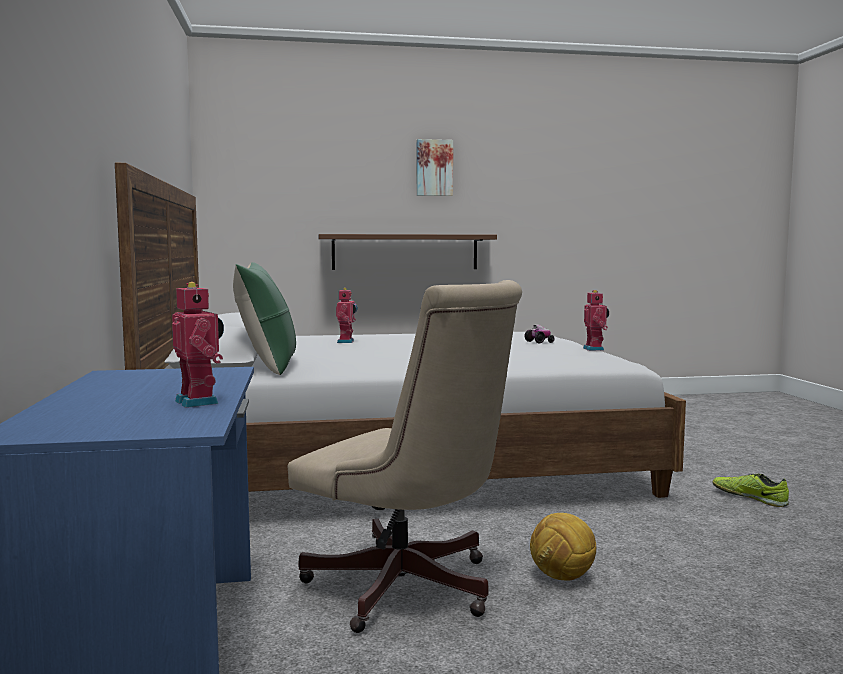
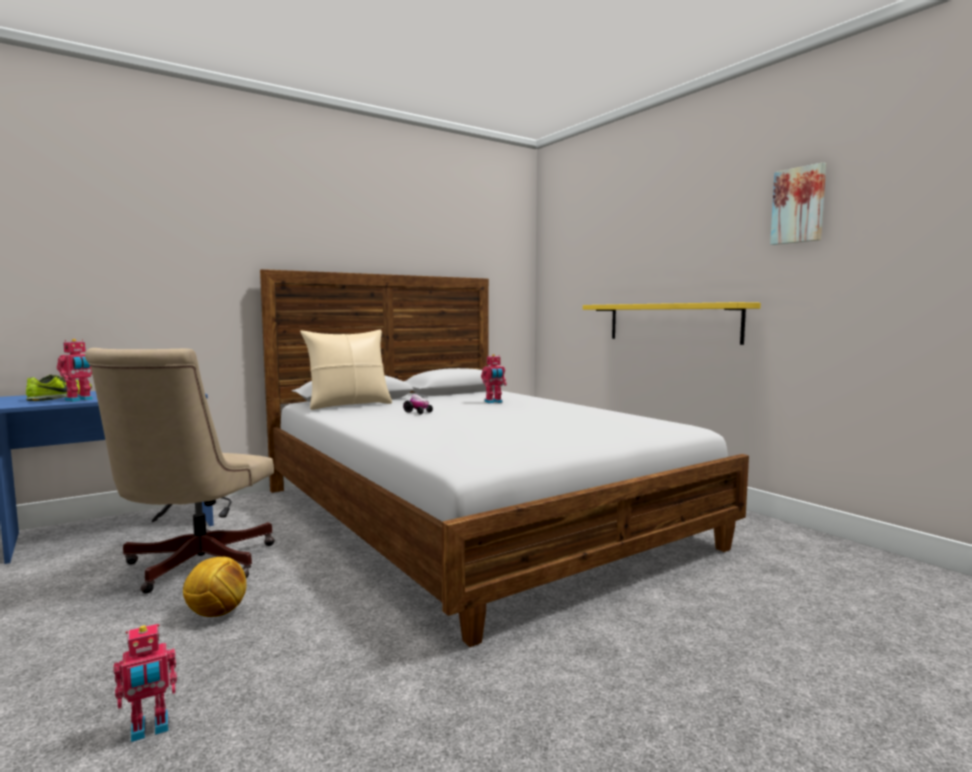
camera: 65 degrees right, 0 degrees up
green pillow [233,262,296,375] -> beige pillow [300,330,392,410]
brown shelf [318,234,497,270] -> yellow shelf [583,302,761,345]
picture [417,139,453,196] -> picture moved to [770,162,826,245]
toy car [525,325,555,343] -> toy car moved to [403,394,433,414]
toy robot [583,290,609,351] -> toy robot moved to [113,624,177,742]
shoe [713,474,789,507] -> shoe moved to [26,374,92,401]

